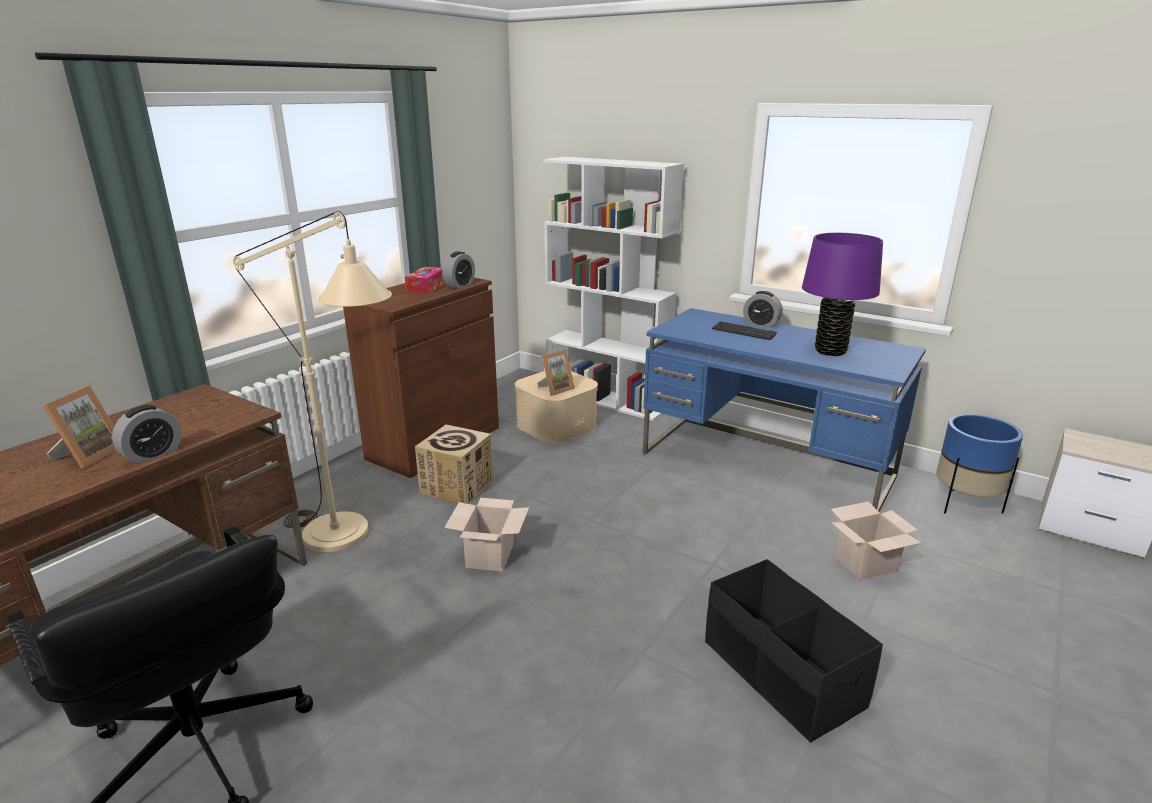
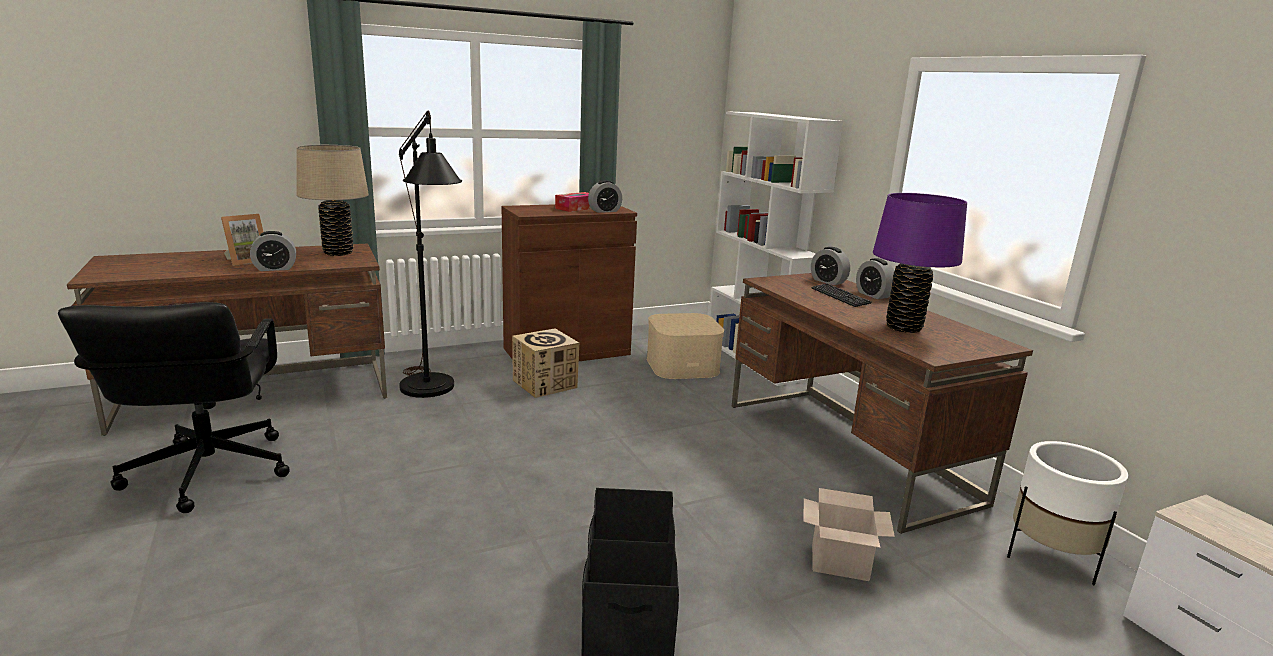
camera: 30 degrees right, 5 degrees down
beige floor lamp [233,211,392,552] -> black floor lamp [399,111,462,398]
cardboard box [444,498,529,571] -> none
picture frame [537,350,575,396] -> none
blue desk [643,308,926,512] -> brown desk [732,273,1033,534]
blue planter [936,414,1023,513] -> white planter [1007,441,1128,585]
none -> beige table lamp [296,145,369,256]
none -> alarm clock [811,247,850,285]

